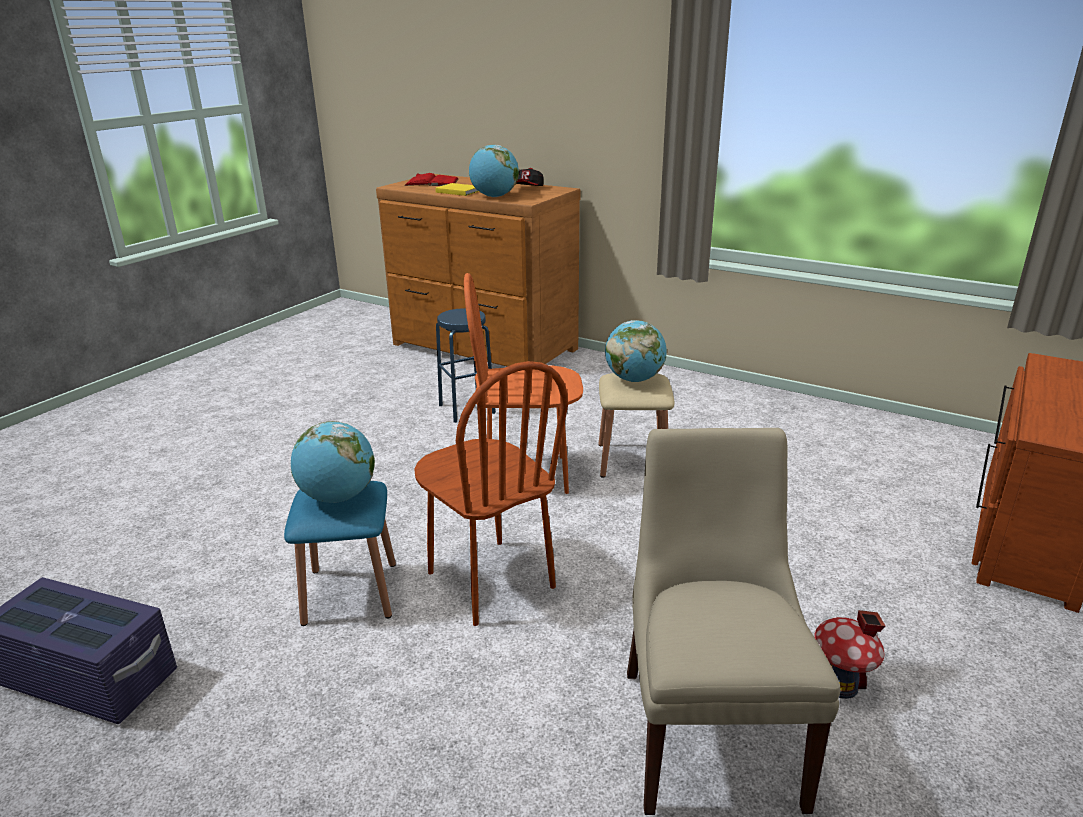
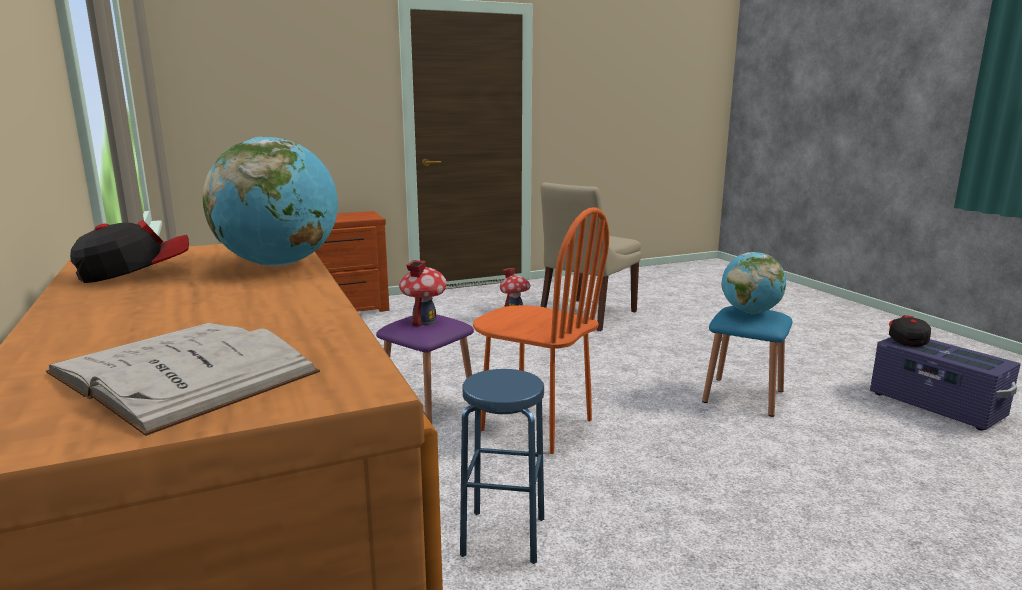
camera: 145 degrees left, 10 degrees down
red book [404,173,459,186] -> white book [46,323,320,436]
brown chair [414,361,568,626] -> none
yellow book [435,183,479,196] -> none
beige stool [598,373,675,478] -> purple stool [376,314,474,424]
globe [605,320,667,382] -> toy house [399,260,447,327]
none -> cap [889,315,931,347]

